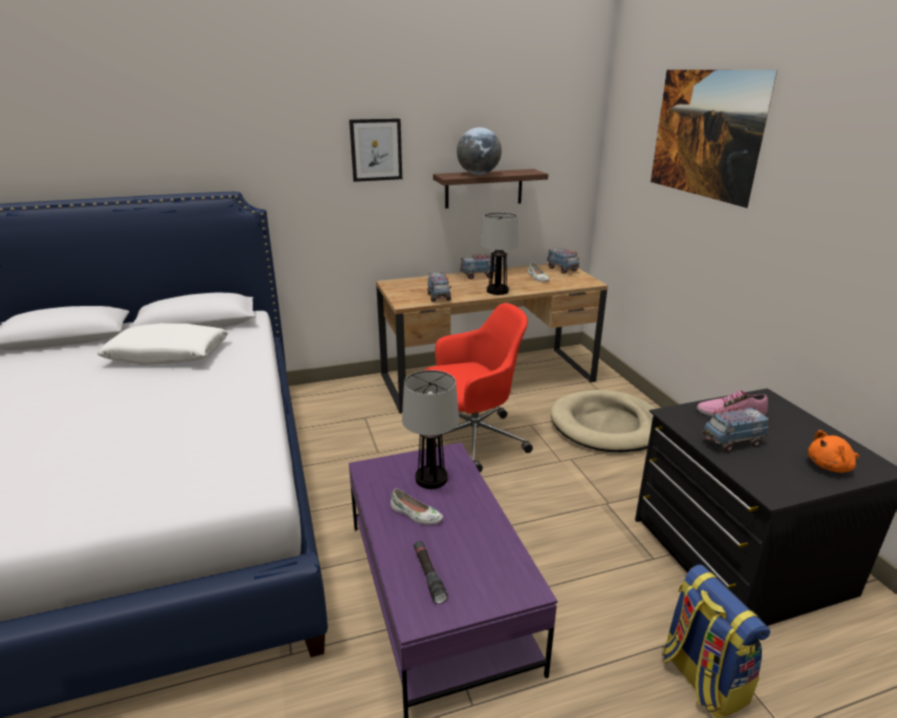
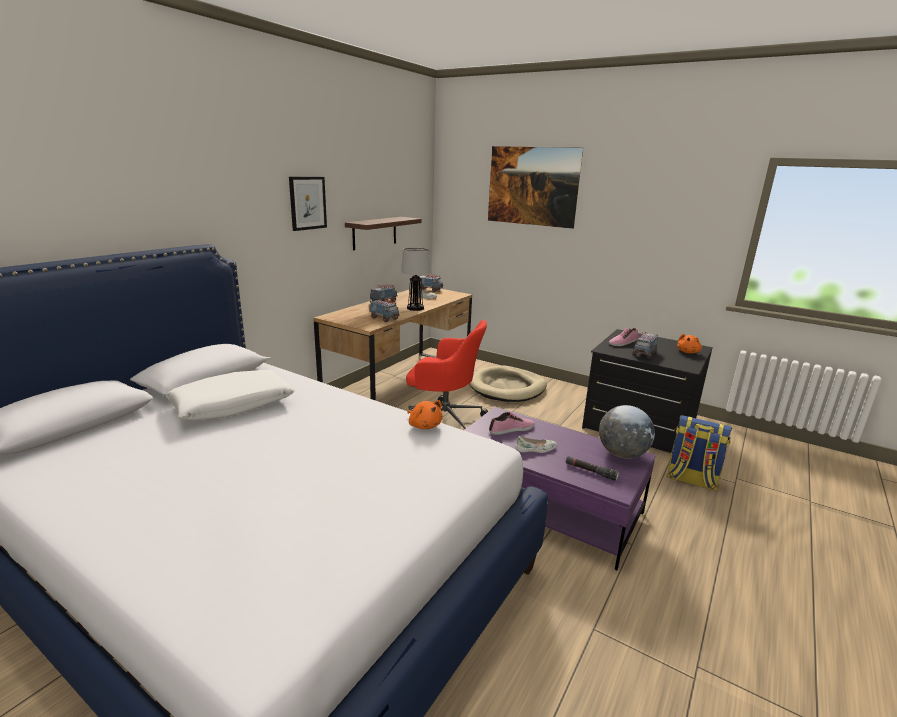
camera: 40 degrees left, 5 degrees down
table lamp [402,370,459,489] -> shoe [489,412,535,435]
red office chair [425,303,533,472] -> red office chair turned 75 degrees clockwise [406,320,488,429]
globe [457,127,502,175] -> globe moved to [599,405,655,459]
none -> orange plush toy [408,401,443,429]

